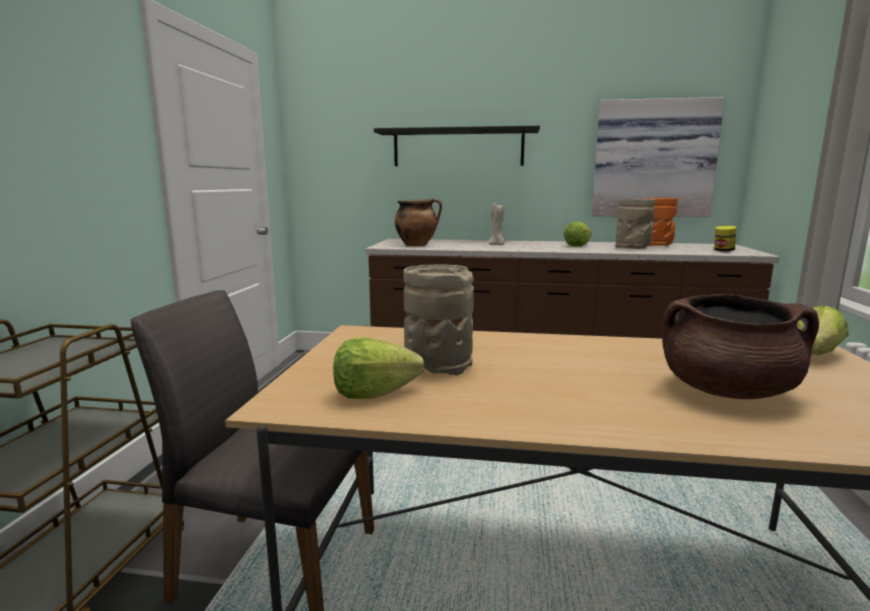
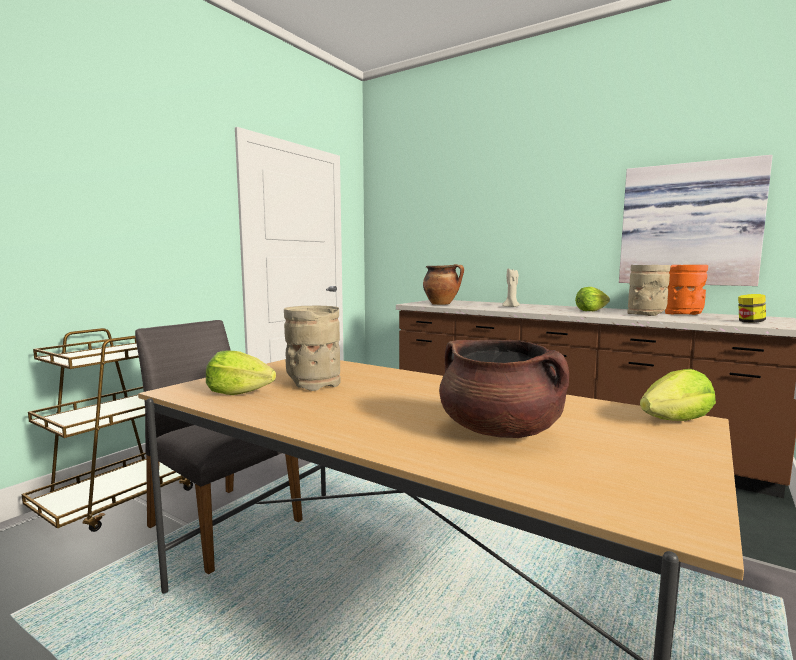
camera: 25 degrees right, 5 degrees down
black shelf [374,126,540,166] -> none

